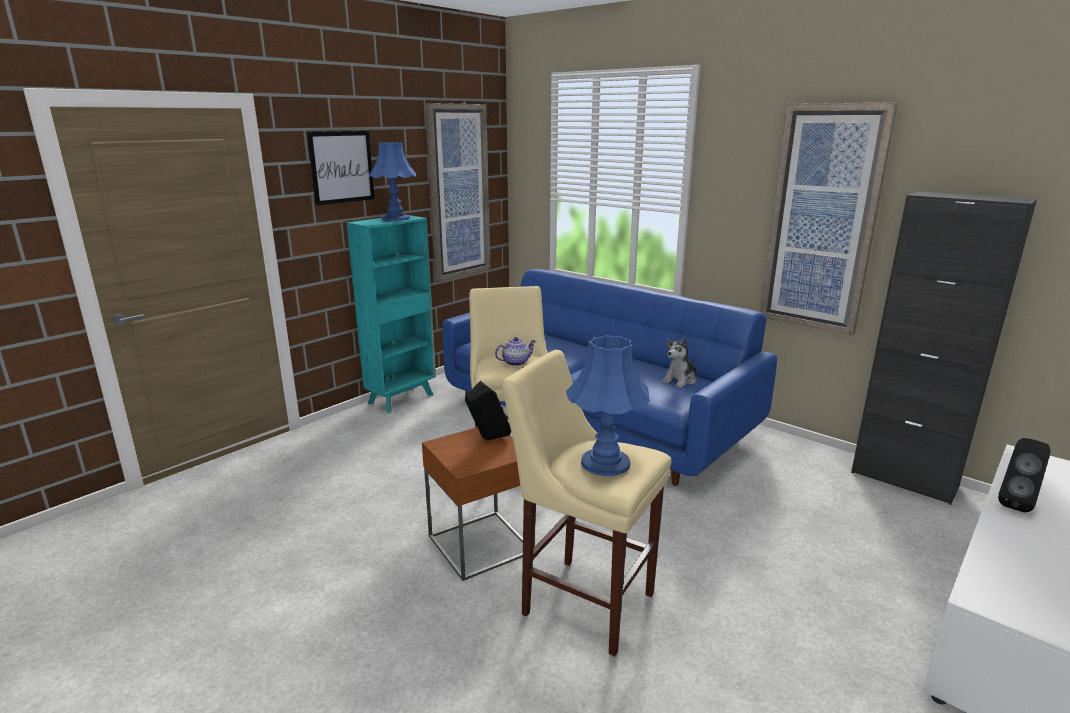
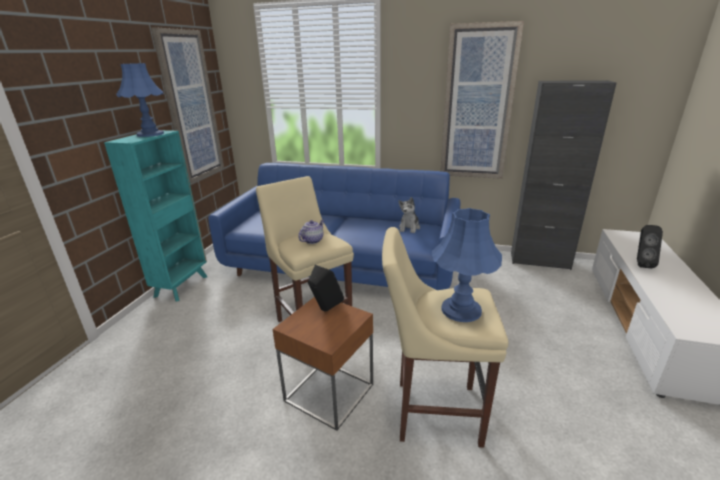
camera: 25 degrees left, 5 degrees up
picture [307,131,375,205] -> none

